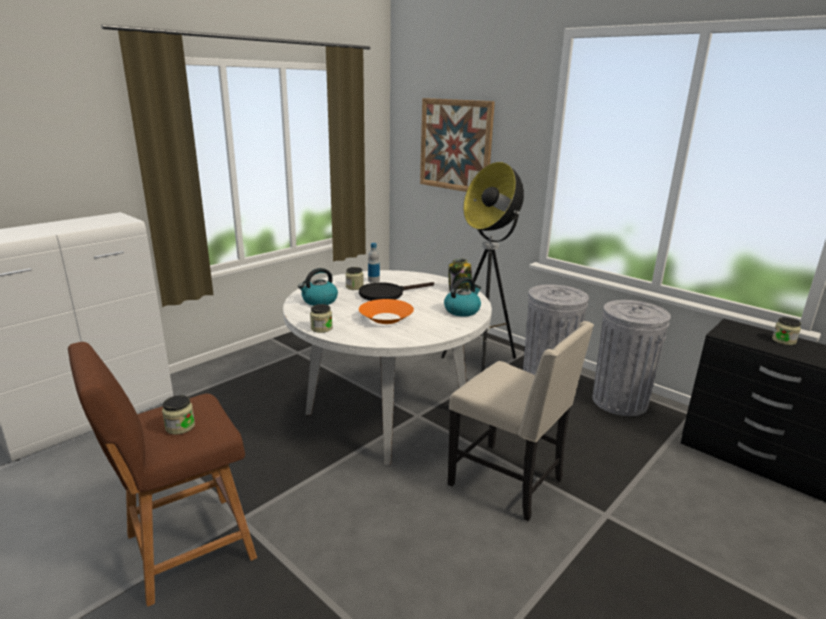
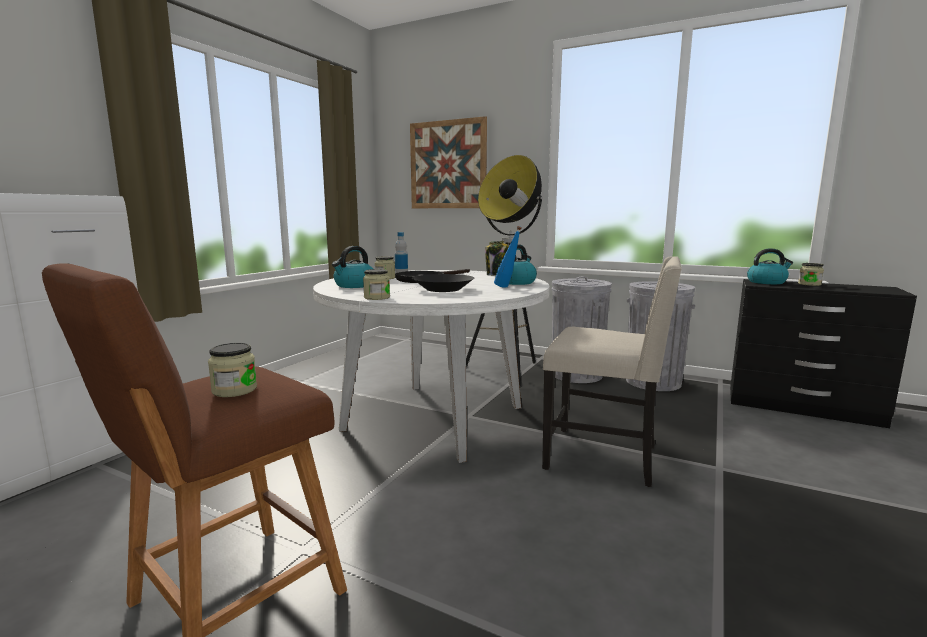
camera: 15 degrees left, 10 degrees down
orange bowl [359,299,414,324] -> black bowl [412,274,474,292]
none -> blue bottle [494,226,522,288]
none -> kettle [747,248,793,284]

